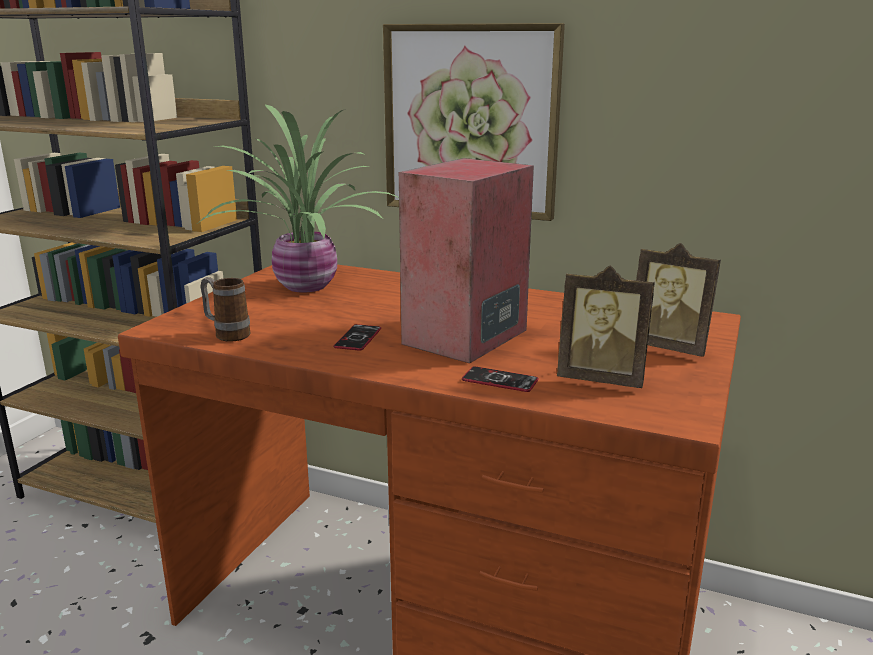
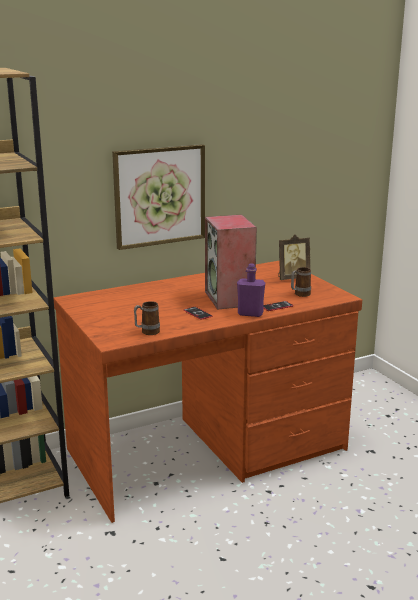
camera: 50 degrees left, 0 degrees up
potted plant [198,105,399,293] -> none
picture frame [557,265,655,388] -> mug [291,267,311,297]
none -> purple bottle [237,264,265,317]

